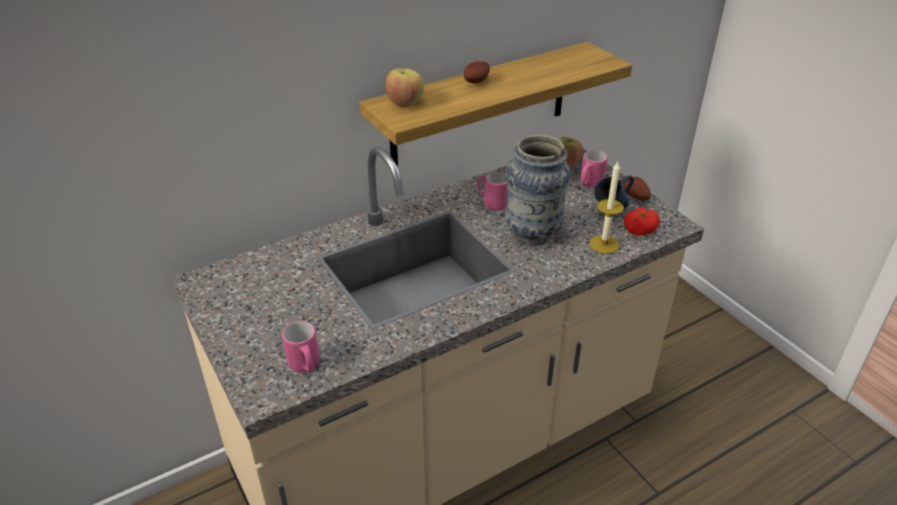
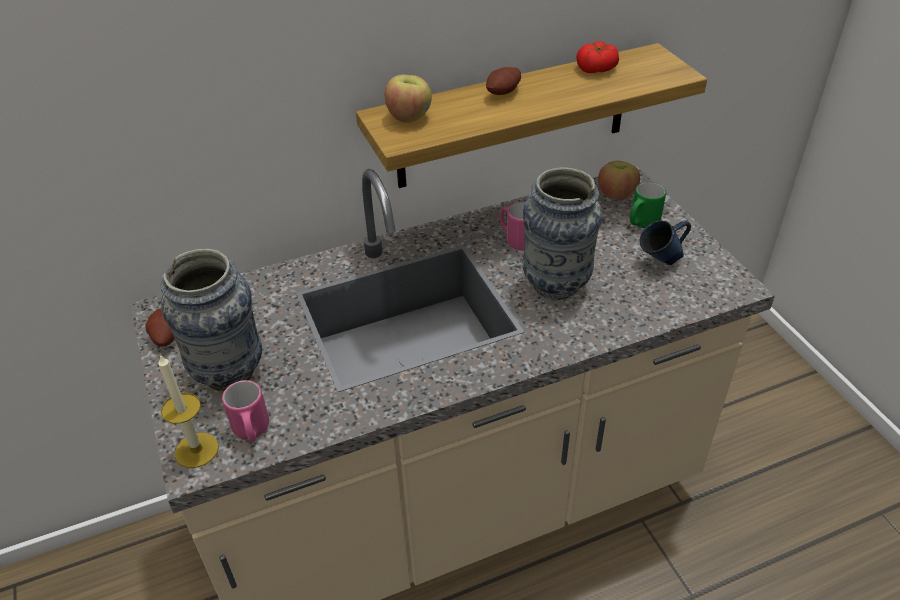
camera: 10 degrees right, 5 degrees up
pink mug [580,150,608,188] -> green mug [630,182,666,228]
candle [589,162,624,253] -> candle moved to [158,354,219,468]
potato [624,177,651,200] -> potato moved to [146,308,174,346]
tomato [624,207,660,236] -> tomato moved to [576,41,619,73]
none -> vase [160,249,262,391]

